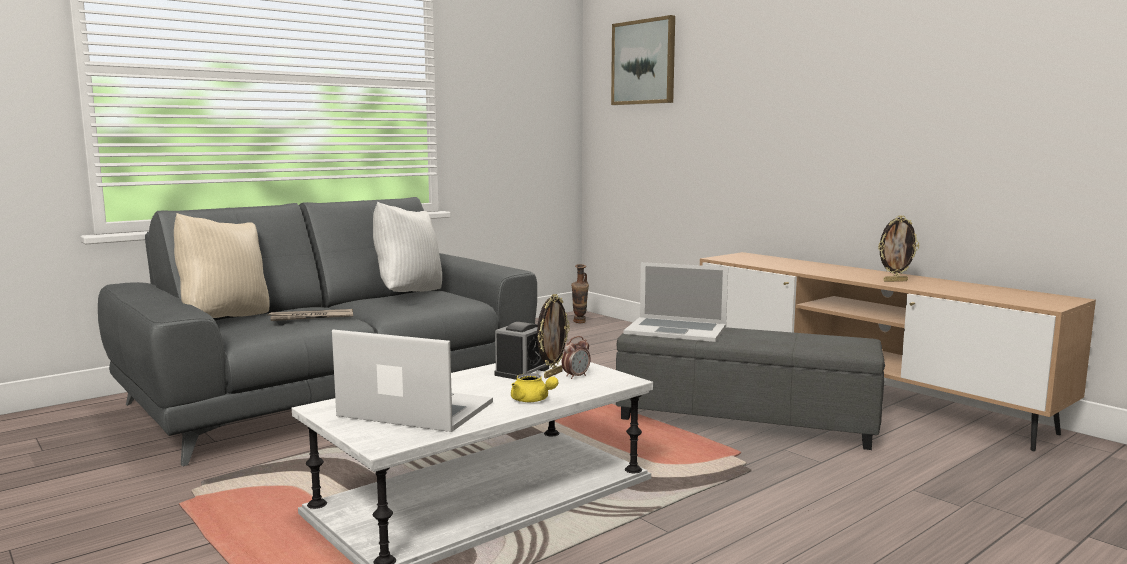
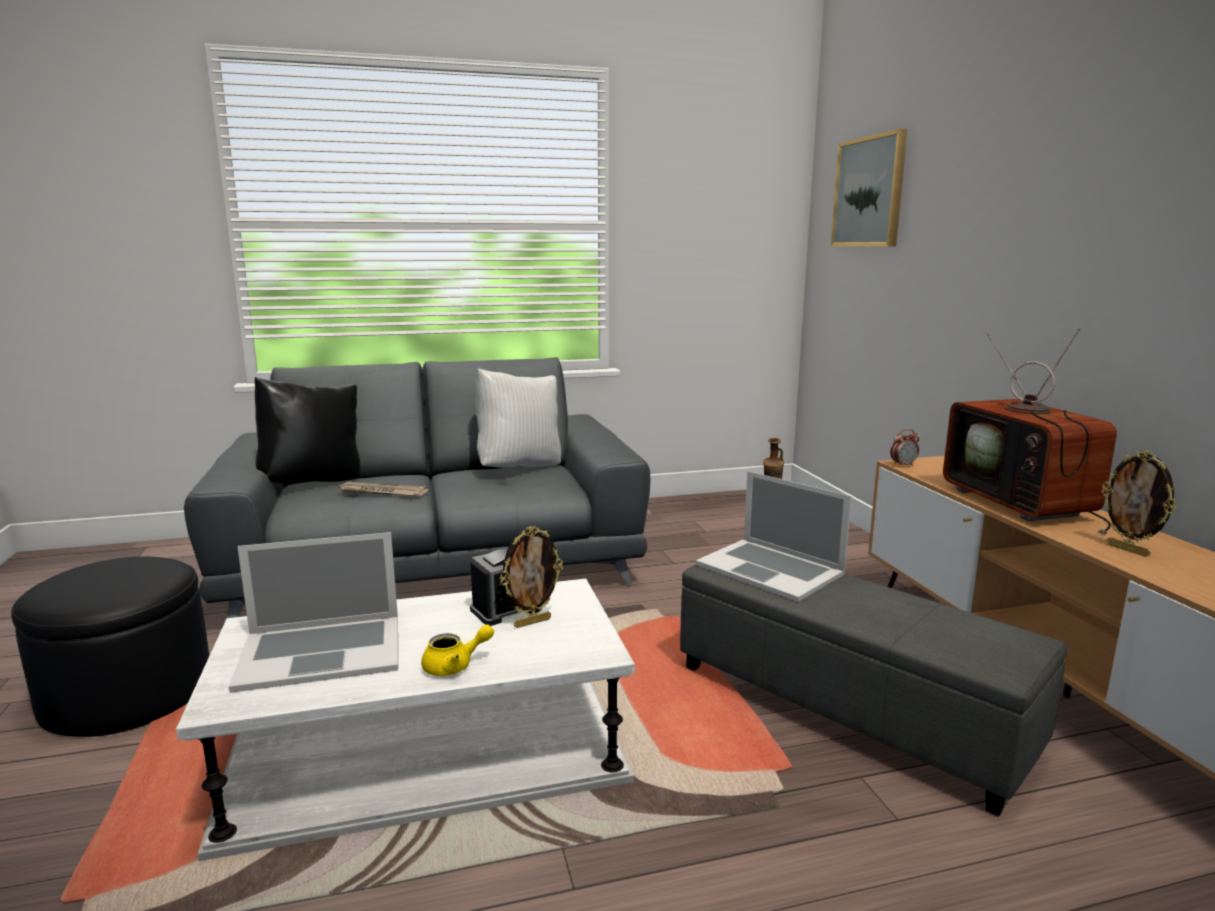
camera: 25 degrees right, 5 degrees up
beige pillow [174,213,269,318] -> black pillow [255,377,360,483]
laptop [332,330,493,432] -> laptop turned 120 degrees clockwise [229,532,398,693]
yellow teapot [511,373,558,402] -> yellow teapot turned 90 degrees counterclockwise [421,624,494,676]
alarm clock [562,336,591,379] -> alarm clock moved to [890,429,919,467]
picture frame [878,216,919,282] -> picture frame turned 45 degrees clockwise [1102,450,1176,557]
none -> black ottoman [11,556,210,737]
none -> television [943,328,1117,534]

